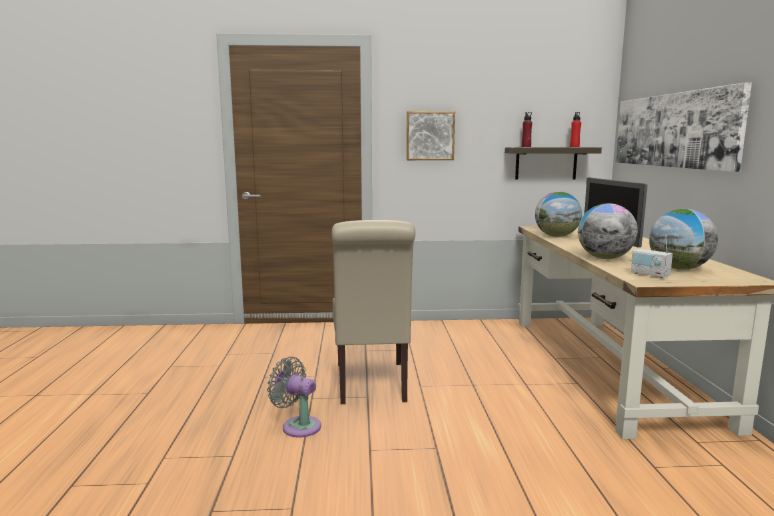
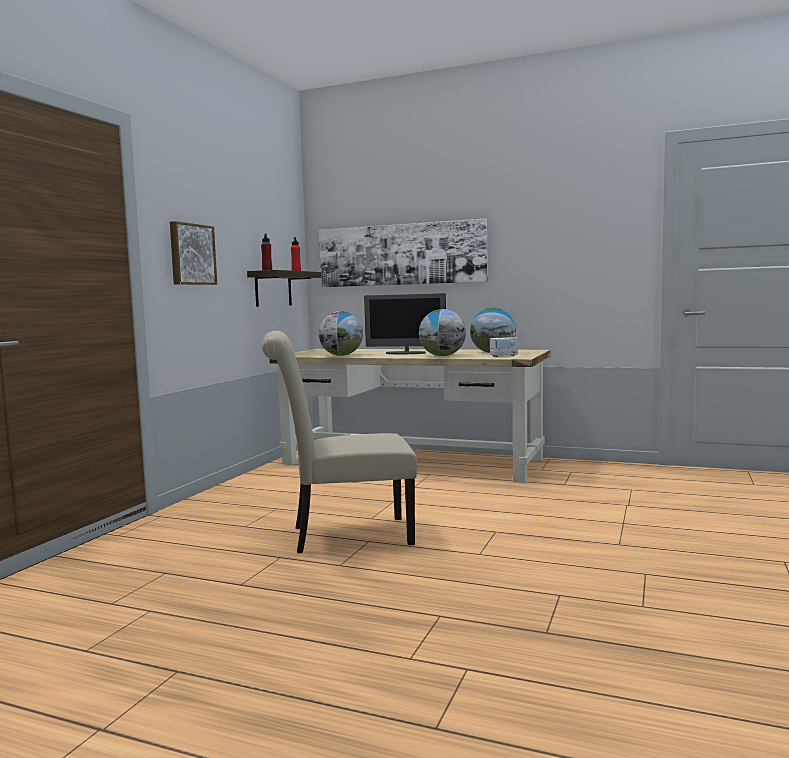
camera: 65 degrees left, 5 degrees down
grey fan [267,357,321,438] -> none
beige chair [332,220,415,404] -> beige chair turned 150 degrees clockwise [262,331,418,553]

